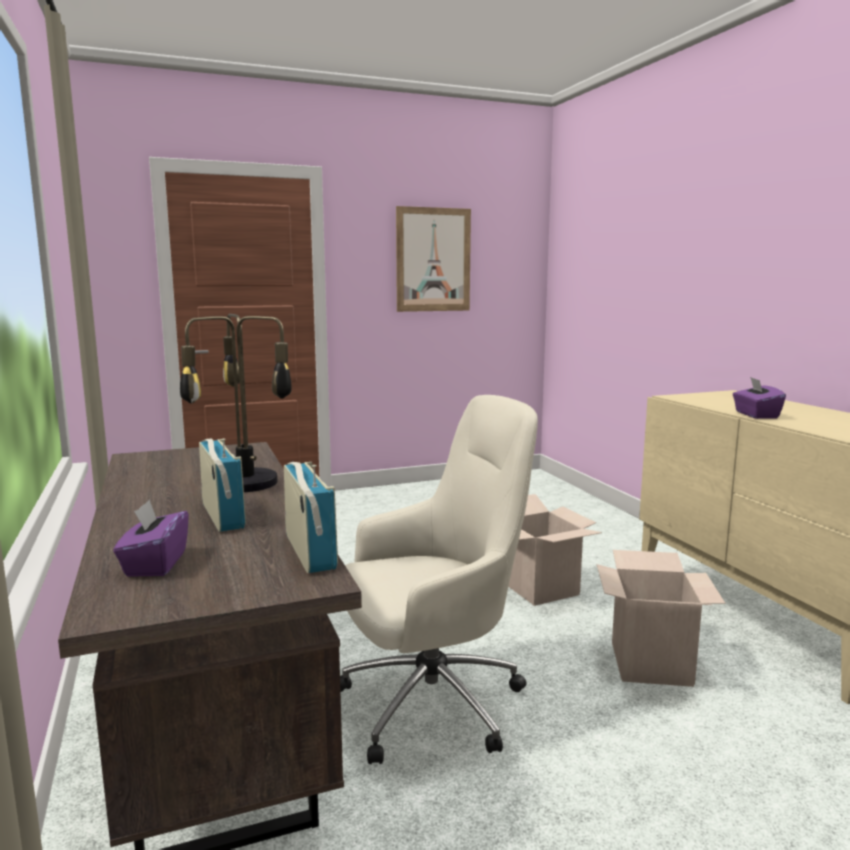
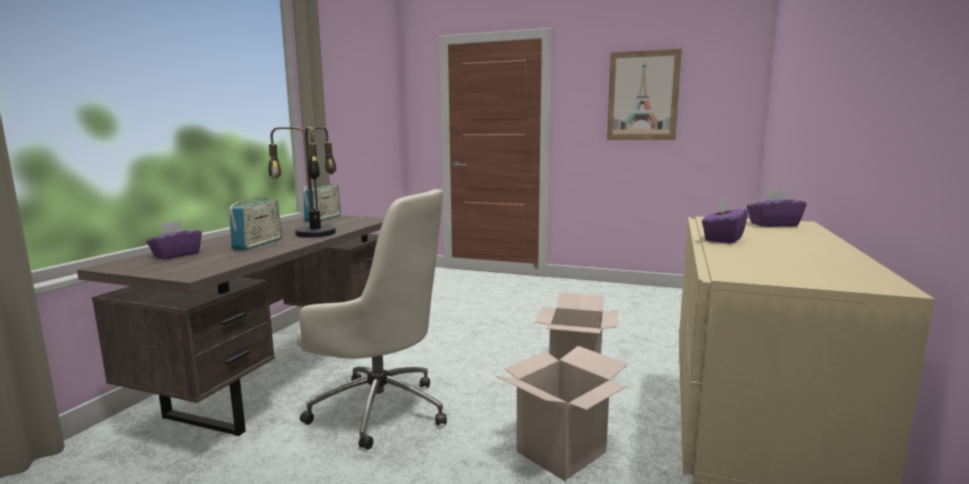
camera: 40 degrees right, 0 degrees up
radio [284,462,338,573] -> radio moved to [303,180,341,222]
none -> purple tissue box [747,189,807,227]

